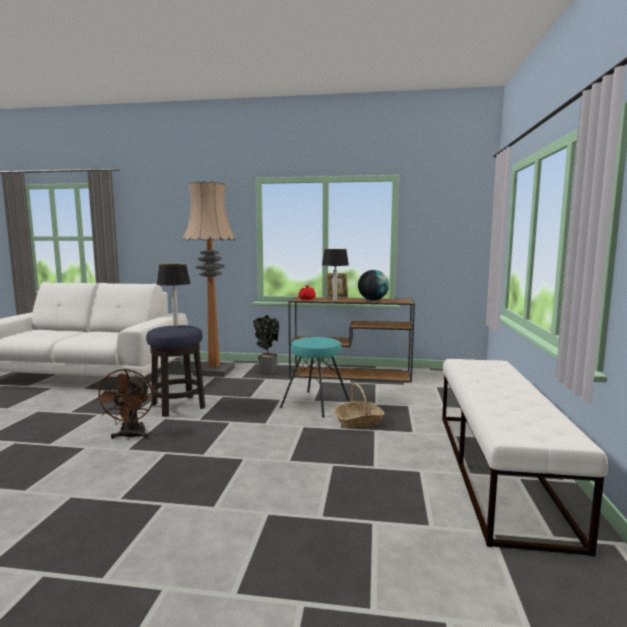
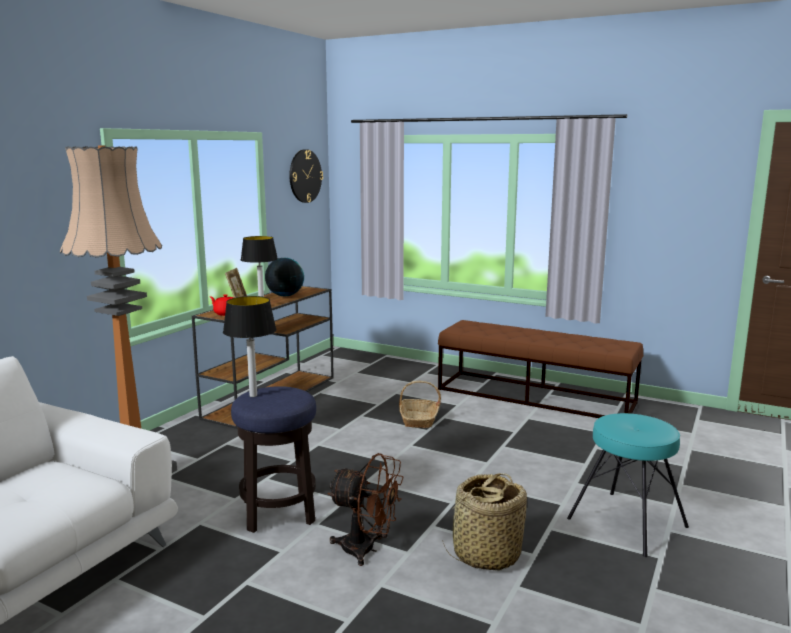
camera: 70 degrees left, 5 degrees up
potted plant [253,315,279,375] -> none
turquoise stool [280,337,349,417] -> turquoise stool moved to [567,413,689,557]
white bench [442,359,608,557] -> brown bench [438,320,643,418]
none -> wall clock [289,149,323,203]
none -> basket [442,473,527,571]

